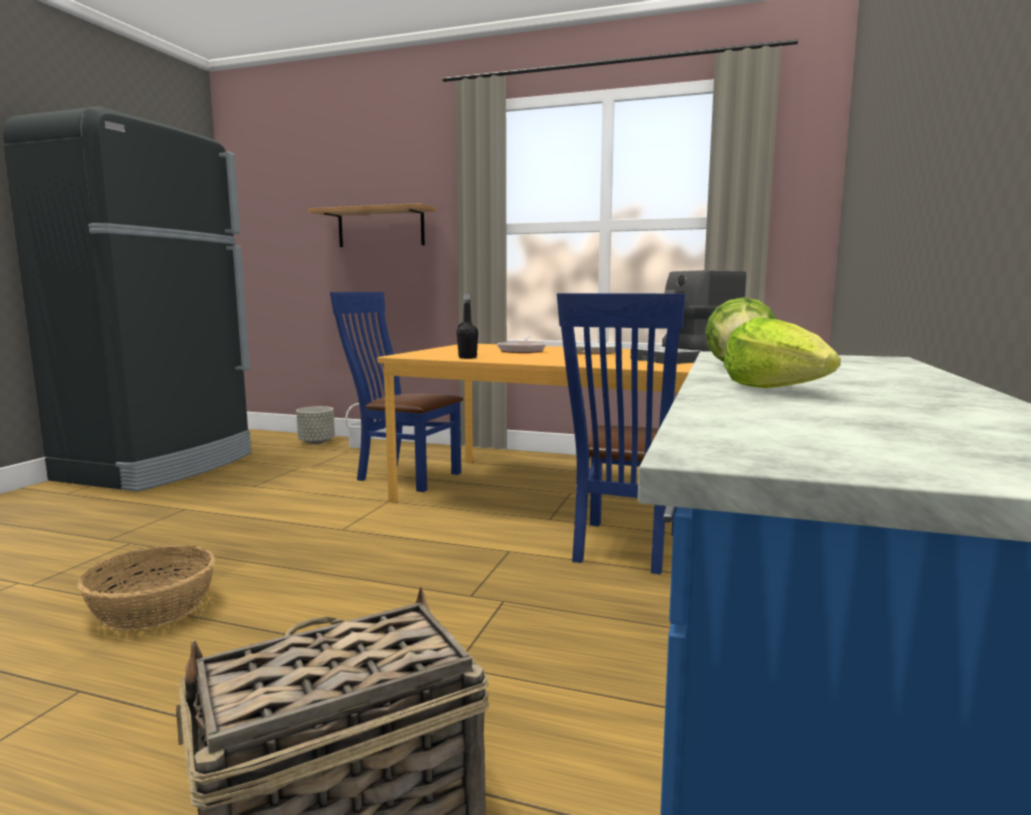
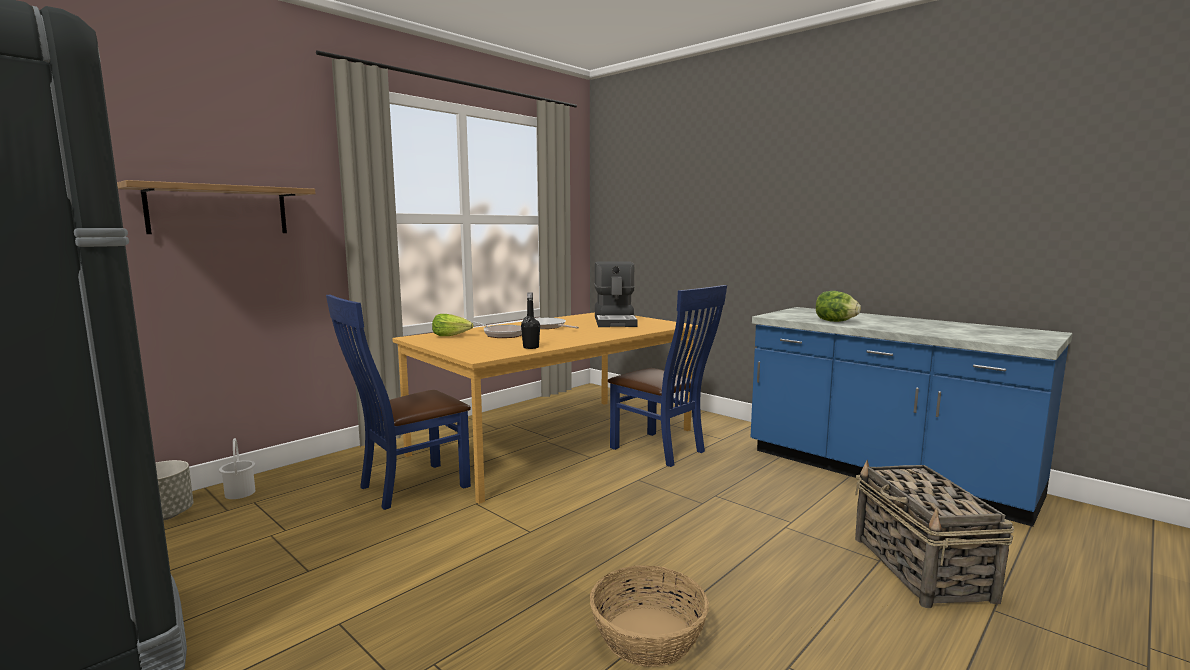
camera: 65 degrees left, 0 degrees up
lettuce [724,317,841,388] -> lettuce moved to [432,314,473,336]

